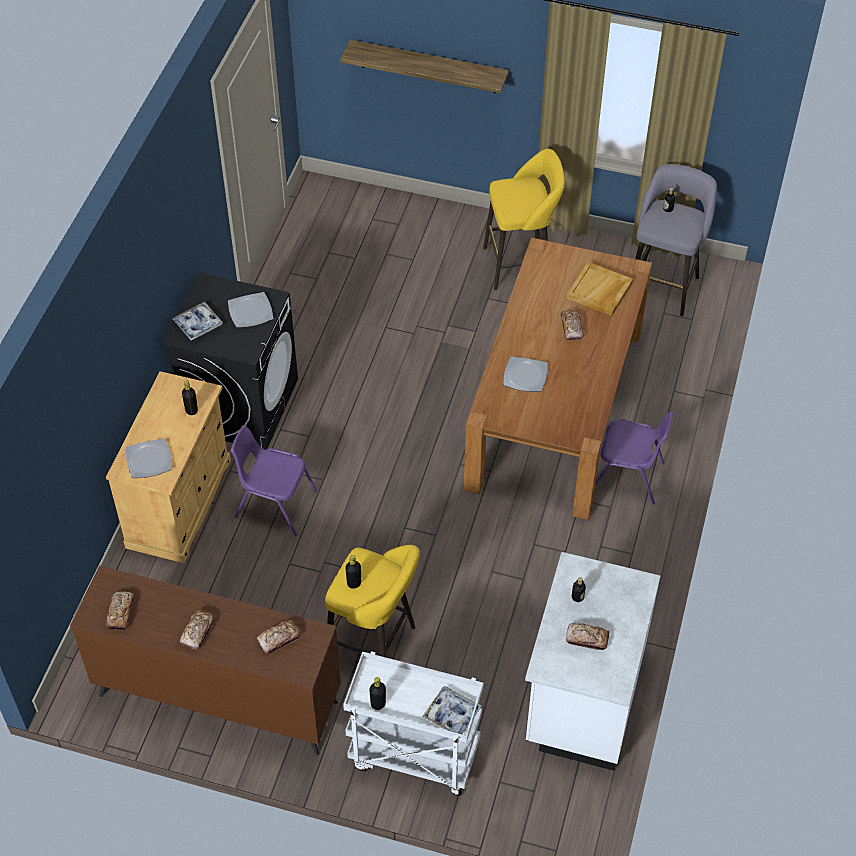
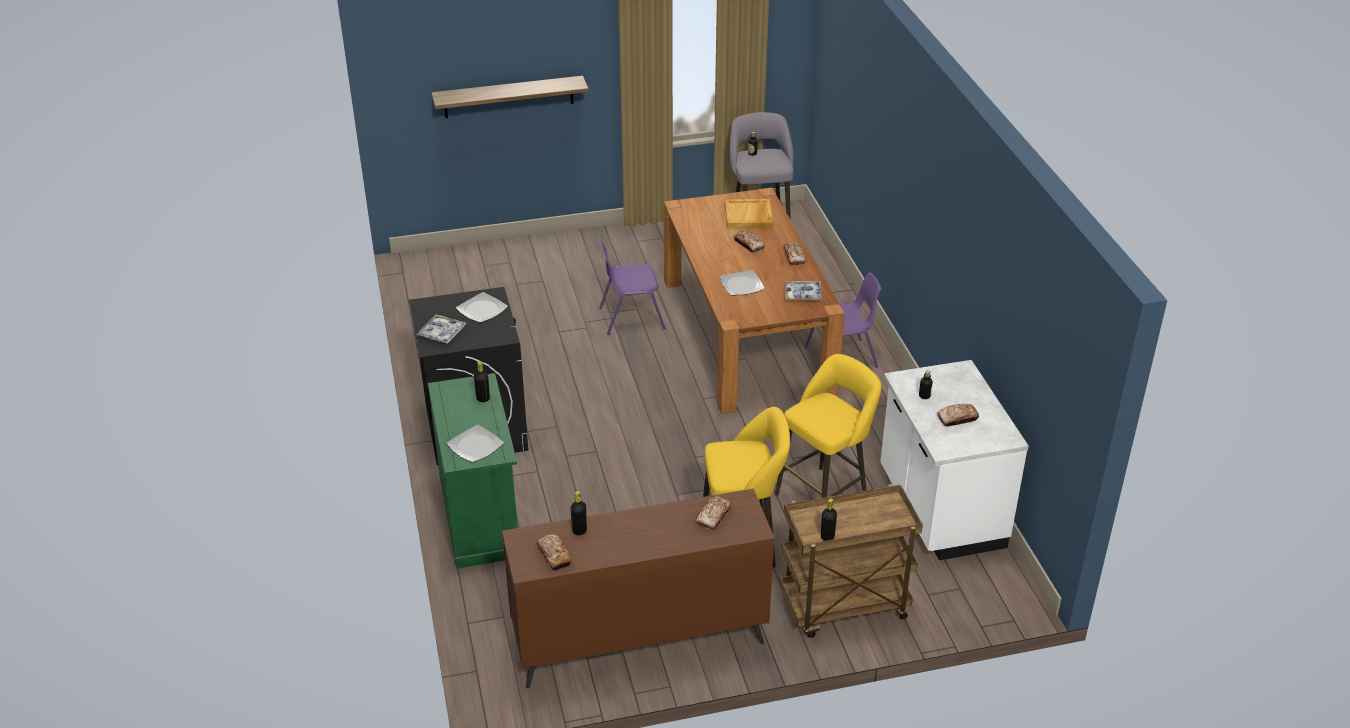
camera: 30 degrees left, 15 degrees down
beige cabinet [106,371,231,563] -> green cabinet [428,373,517,569]
bread [180,609,215,650] -> bread moved to [784,242,806,265]
purple chair [231,425,317,536] -> purple chair moved to [599,241,666,335]
white cart [343,651,484,796] -> brown cart [779,484,923,638]
black bottle [345,555,361,589] -> black bottle moved to [571,491,587,535]
tray [422,686,482,738] -> tray moved to [785,281,822,301]
yellow stool [483,149,565,290] -> yellow stool moved to [775,354,881,498]

